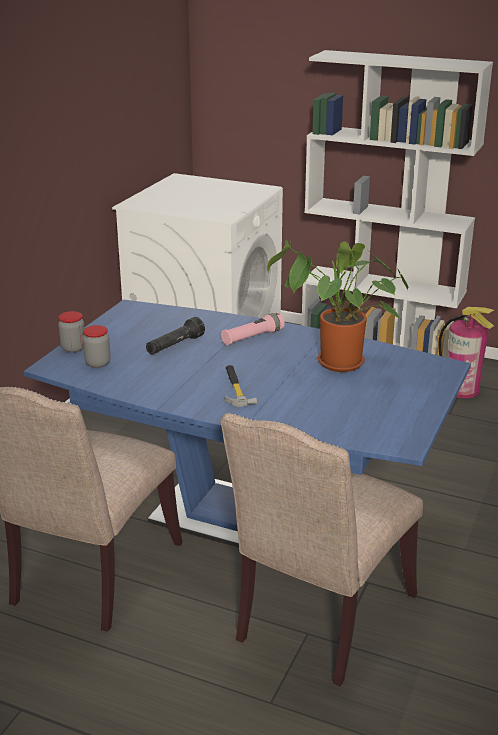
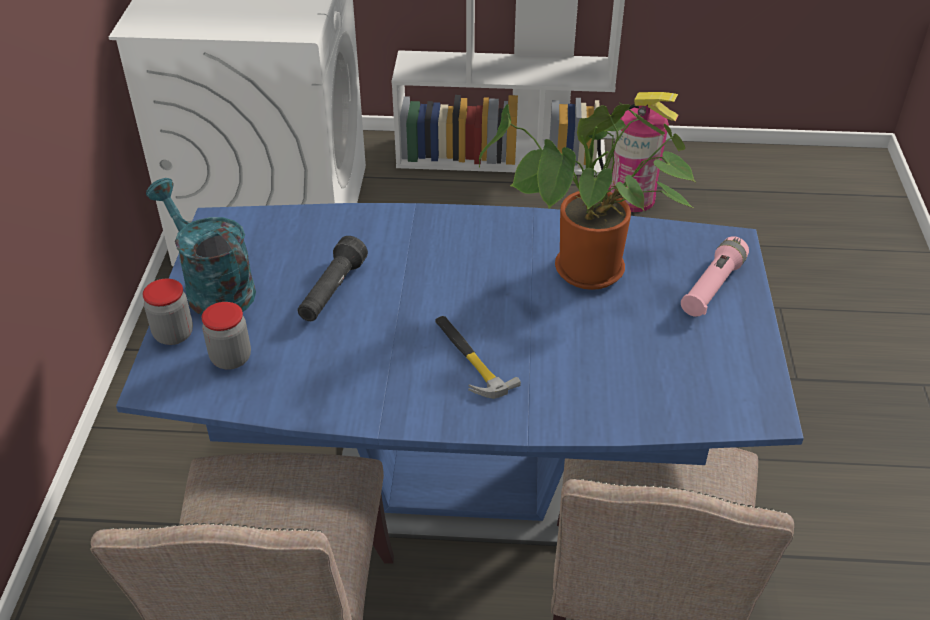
camera: 20 degrees left, 15 degrees up
pink flashlight [221,312,285,345] -> pink flashlight moved to [681,236,749,317]
none -> turquoise watering can [146,178,256,315]

